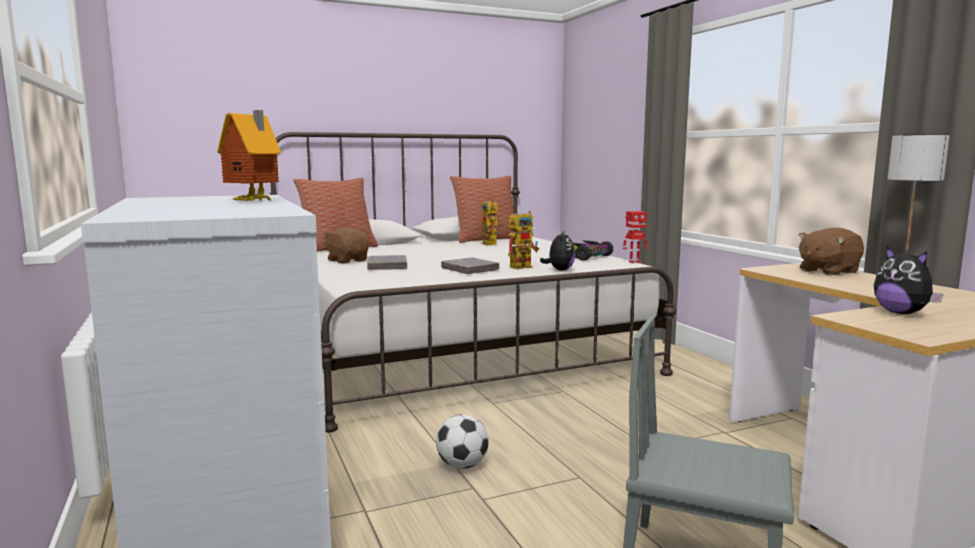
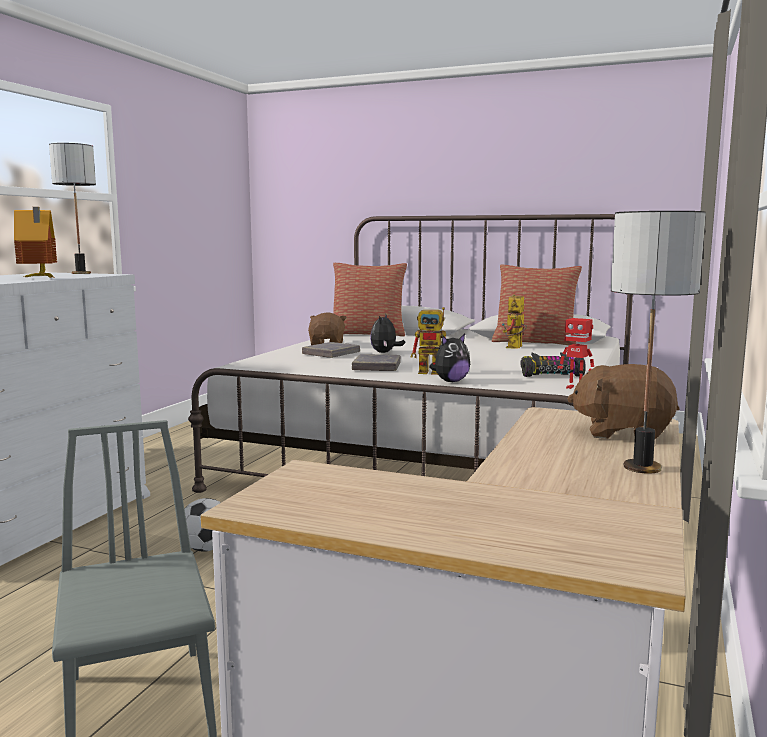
camera: 45 degrees right, 0 degrees up
plush toy [874,247,944,314] -> plush toy moved to [370,314,405,353]
none -> table lamp [49,143,96,274]

